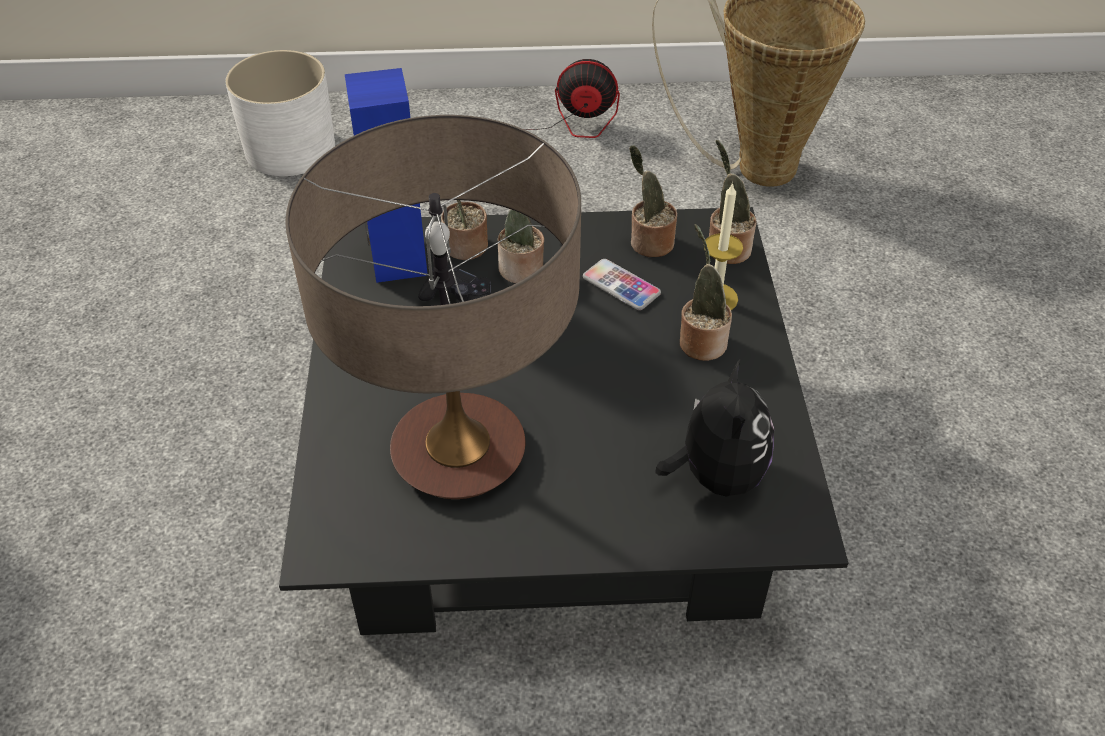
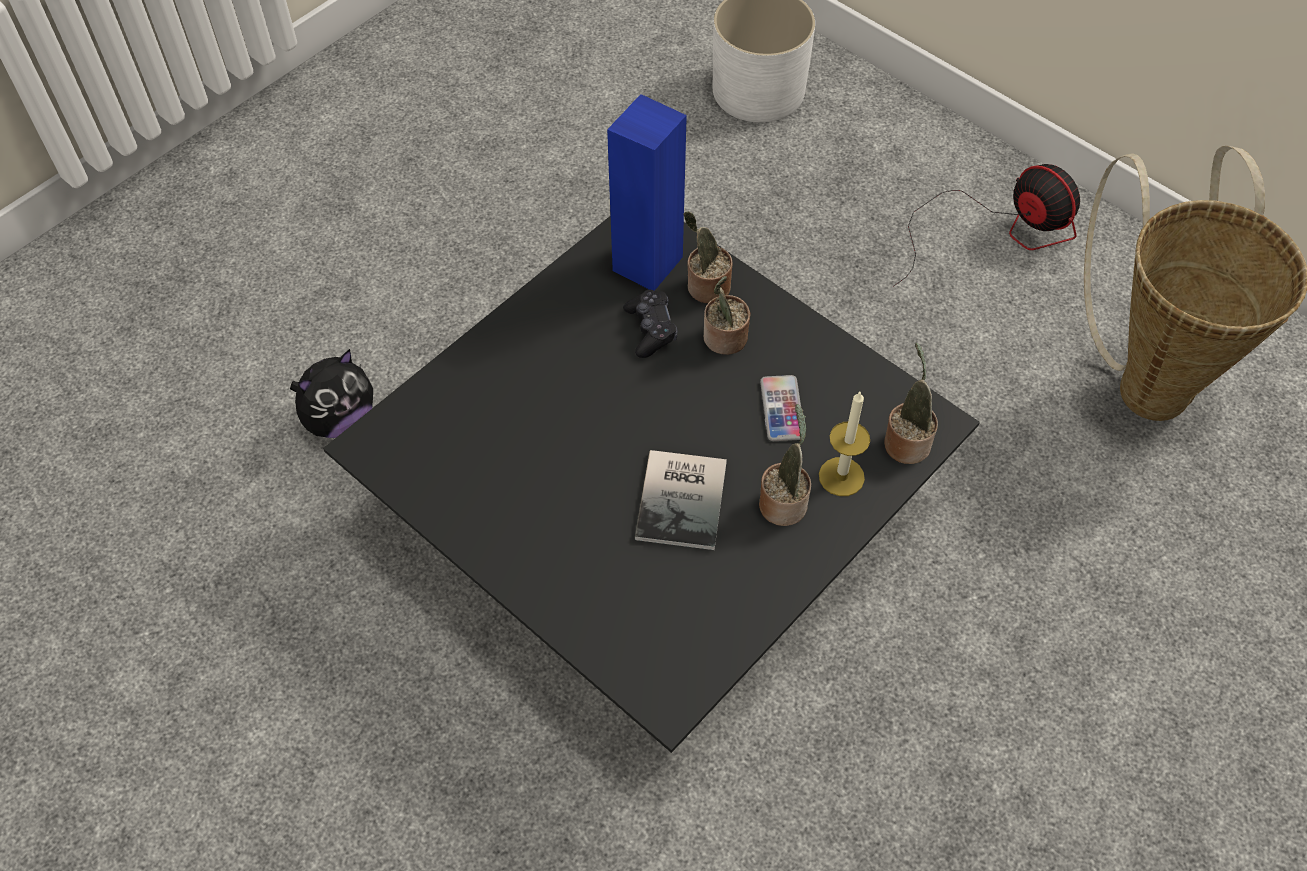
camera: 45 degrees right, 10 degrees up
table lamp [286,115,581,499] -> none
potted plant [629,145,677,257] -> none
plush toy [655,358,774,497] -> plush toy moved to [290,349,373,438]
none -> book [635,450,727,550]

